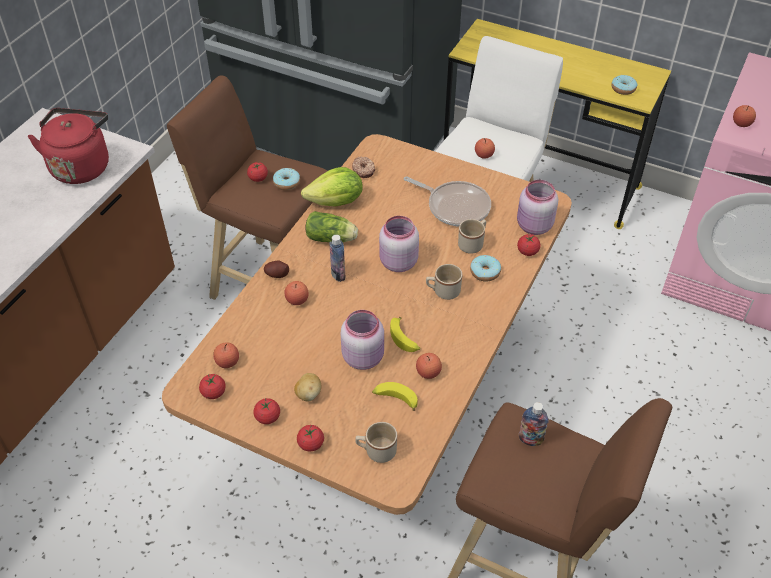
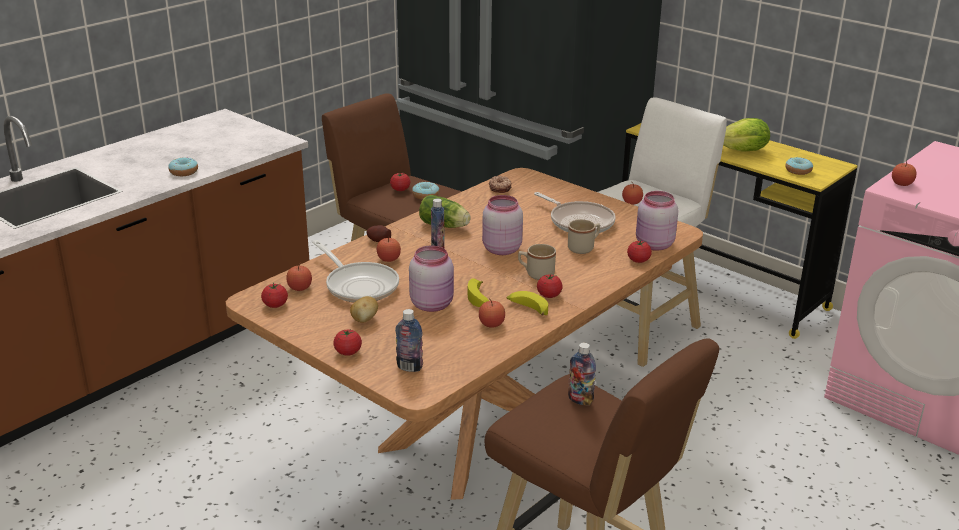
camera: 15 degrees right, 20 degrees down
red kettle [28,108,109,184] -> none
tomato [253,398,280,424] -> tomato moved to [537,274,563,298]
lettuce [301,167,363,207] -> lettuce moved to [723,118,770,151]
beige mug [355,422,397,463] -> bottle [395,309,423,372]
banana [372,382,418,411] -> banana moved to [507,291,548,315]
donut [470,255,501,282] -> donut moved to [168,157,198,176]
none -> frying pan [312,240,399,303]

